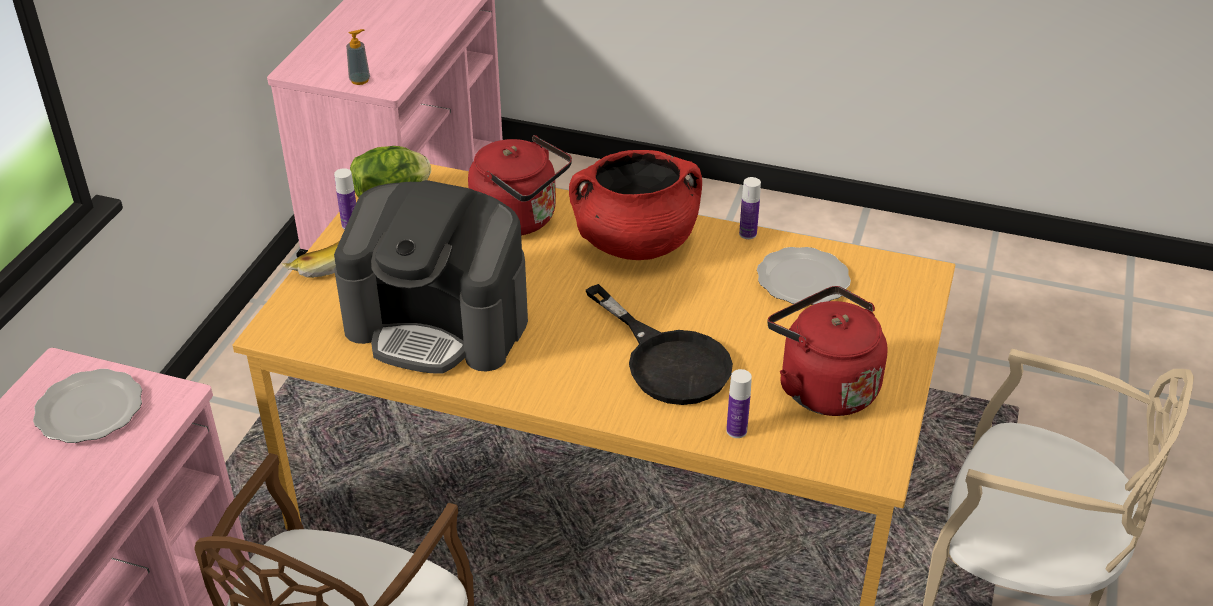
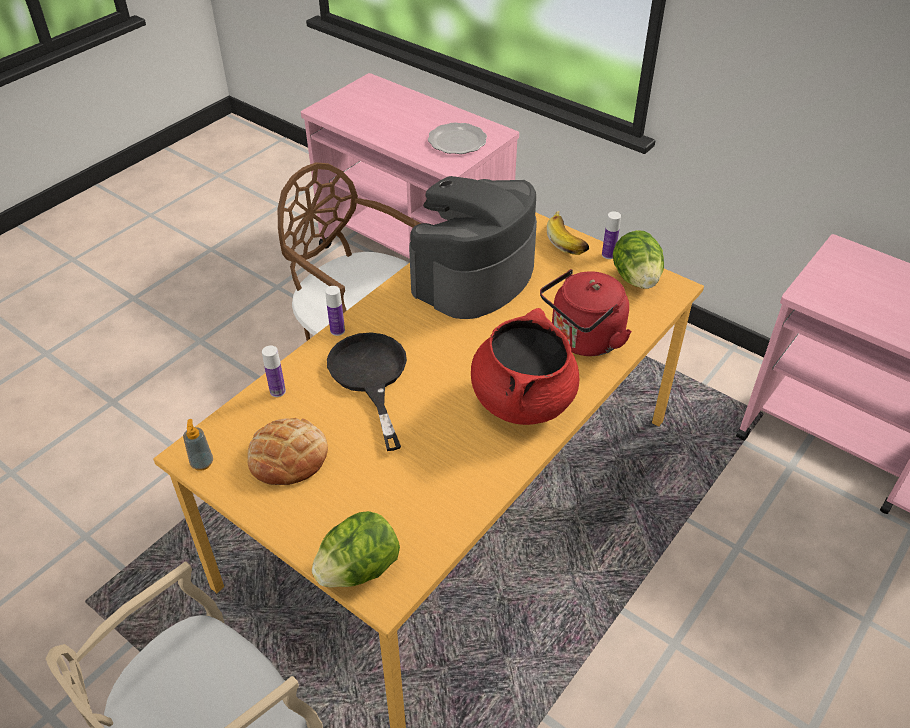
camera: 110 degrees right, 5 degrees up
soap dispenser [346,29,370,85] -> soap dispenser moved to [183,419,213,471]
black frying pan [586,284,733,405] -> black frying pan turned 90 degrees clockwise [327,332,407,451]
bottle [739,177,761,239] -> bottle moved to [325,286,345,336]
plate [757,247,851,305] -> none
red kettle [767,286,887,416] -> bread [247,418,328,485]
none -> lettuce [312,511,400,587]

